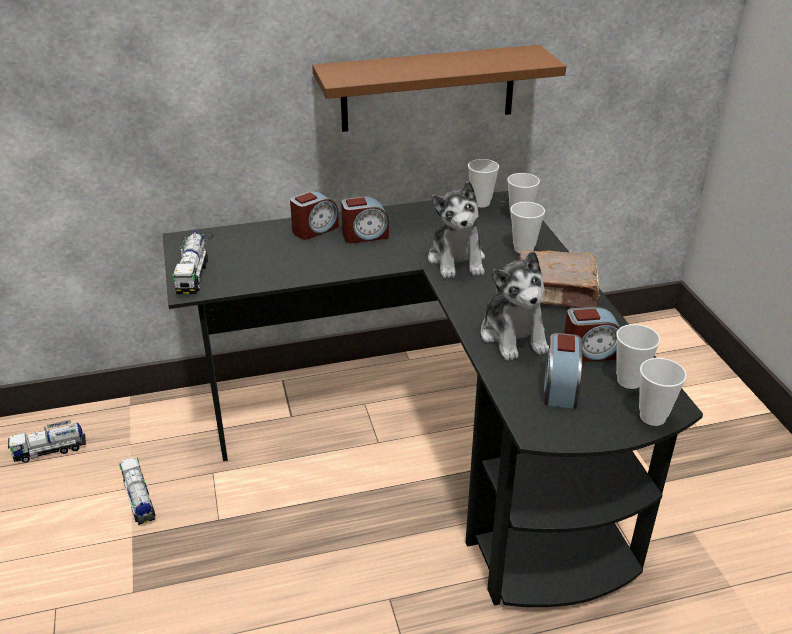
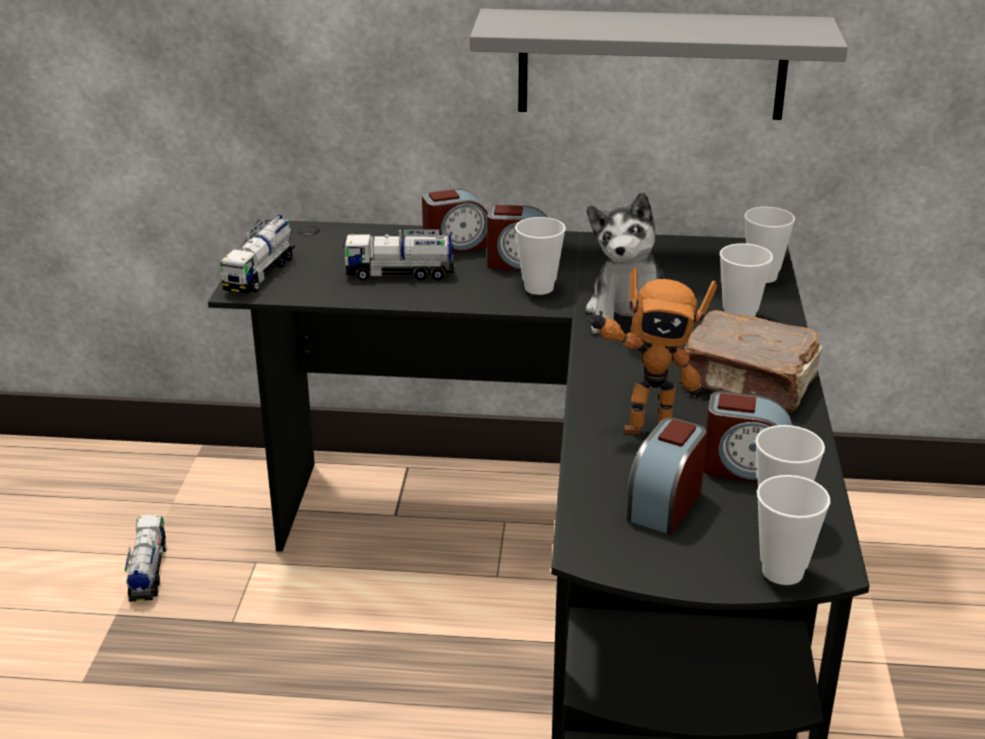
camera: 20 degrees right, 5 degrees down
toy truck [8,420,86,463] -> toy truck moved to [343,229,455,281]
brown shelf [312,45,566,132] -> grey shelf [470,9,848,120]
cup [468,159,499,207] -> cup moved to [515,217,566,295]
plush toy [481,251,549,361] -> toy robot [587,268,717,434]

